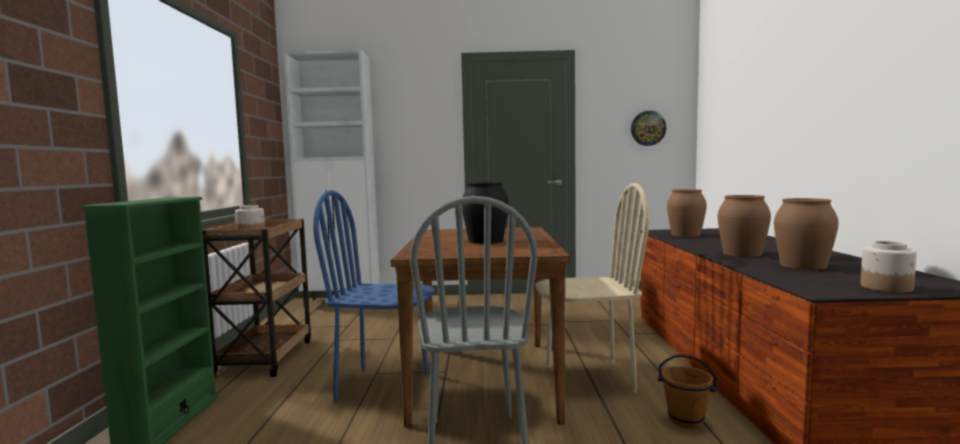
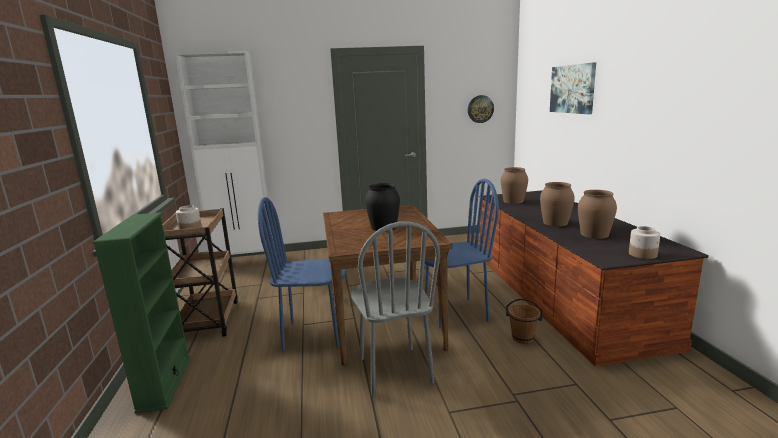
camera: 10 degrees left, 10 degrees up
beige chair [535,183,649,393] -> blue chair [425,179,499,329]
none -> picture [550,62,596,114]

